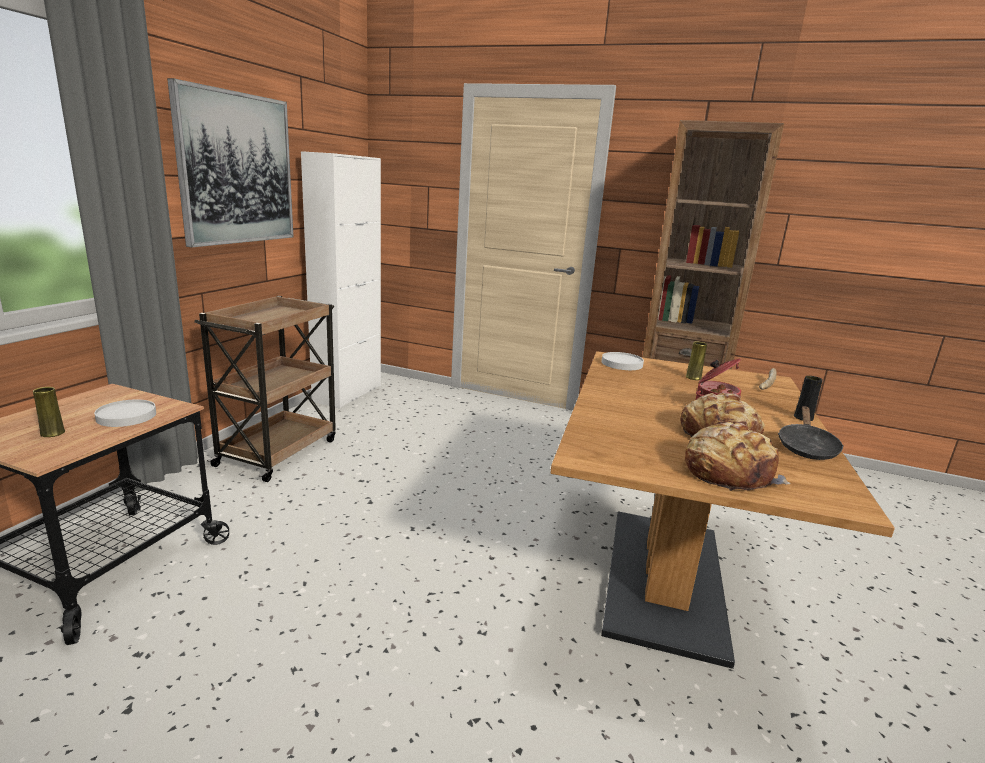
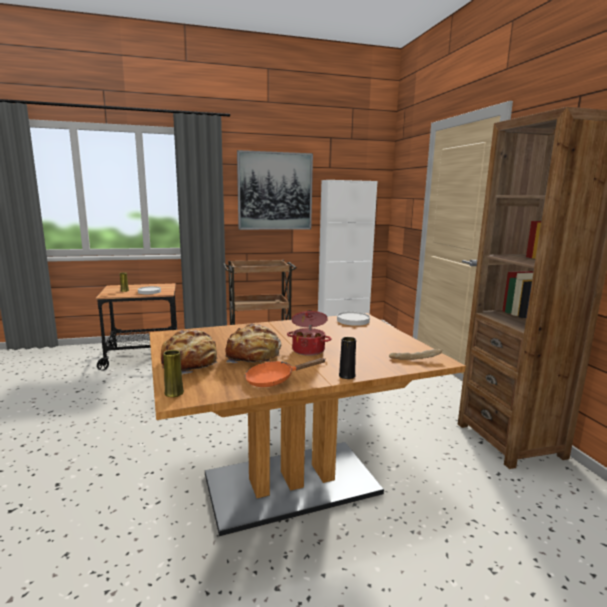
camera: 55 degrees right, 5 degrees down
yellow vase [686,342,707,380] -> yellow vase moved to [163,350,184,397]
black frying pan [778,406,844,460] -> orange frying pan [245,358,326,387]

